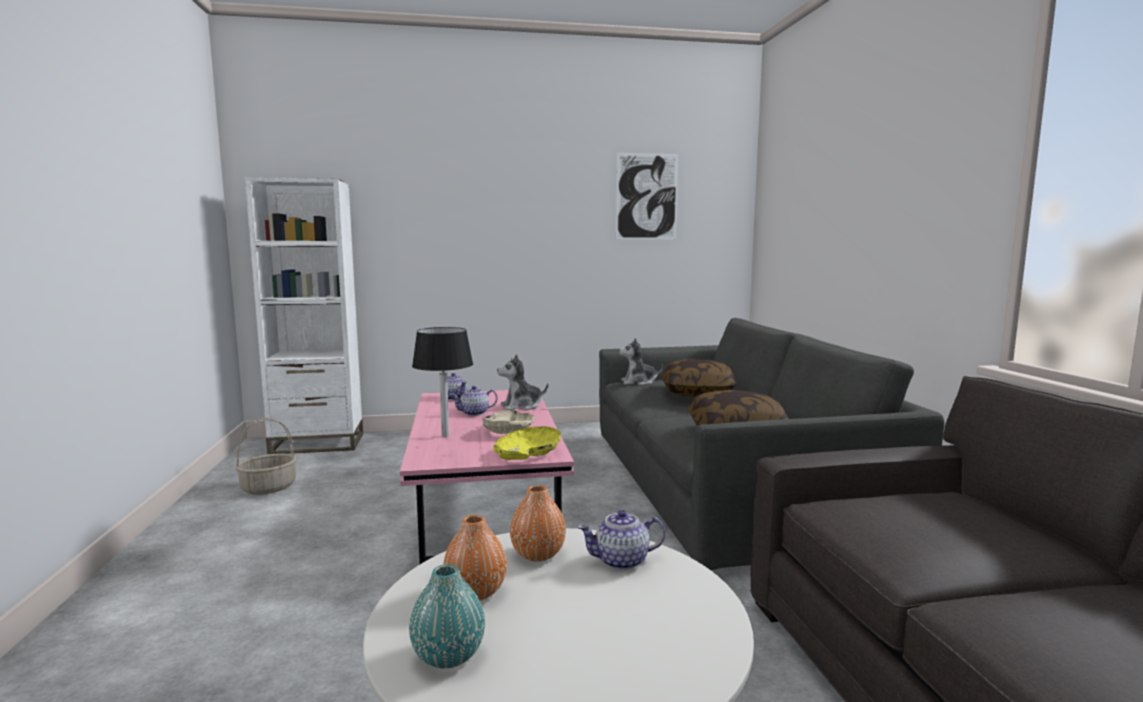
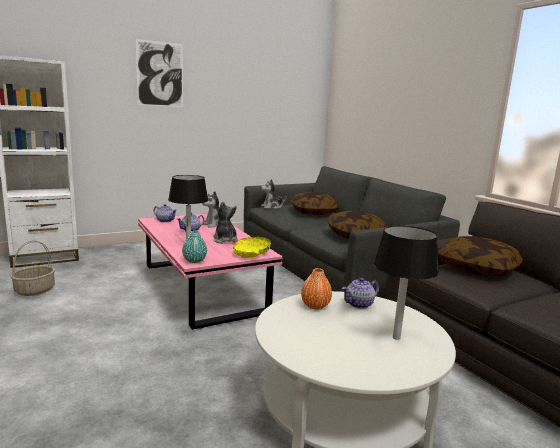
camera: 20 degrees left, 5 degrees up
turquoise vase [409,564,485,669] -> turquoise vase moved to [182,231,207,263]
orange vase [443,515,507,601] -> none
beige bowl [482,410,534,434] -> plush toy [213,201,238,244]
picture [616,153,678,239] -> picture moved to [136,39,183,107]
none -> black table lamp [374,226,439,340]
none -> pillow [438,236,523,277]

